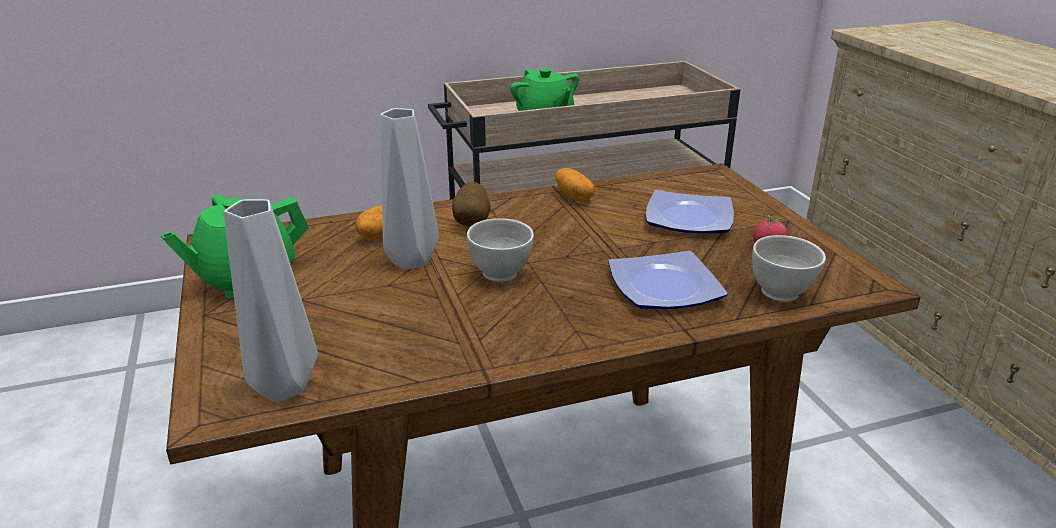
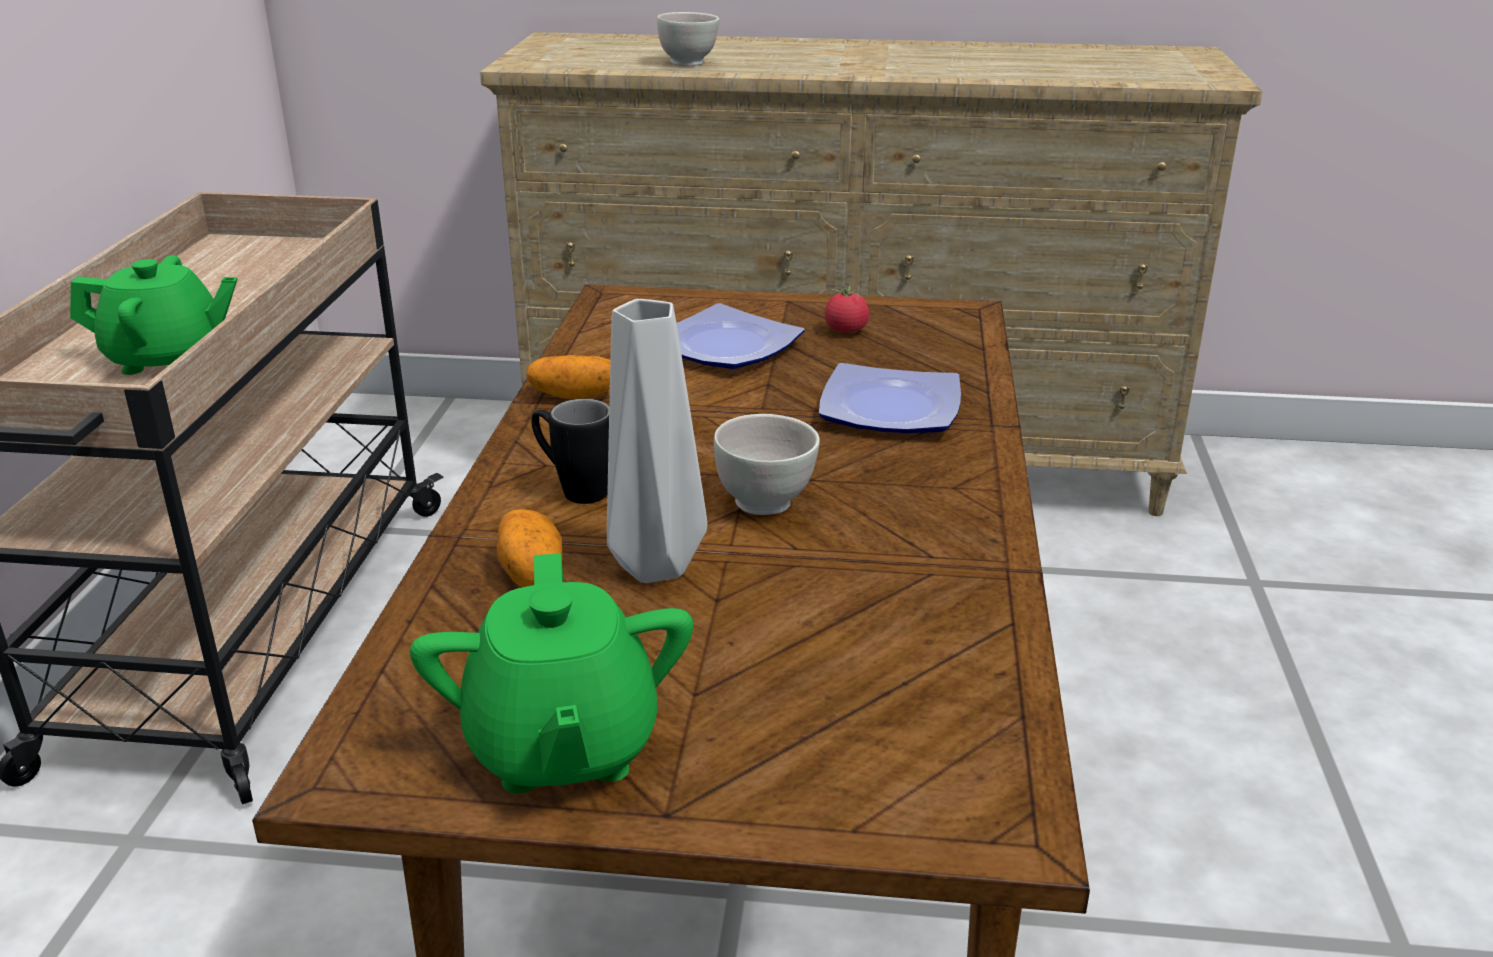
camera: 65 degrees left, 0 degrees up
grey vase [224,199,318,402] -> none
potato [452,182,491,227] -> black mug [531,399,609,504]
white bowl [752,235,826,302] -> white bowl moved to [657,12,719,66]

